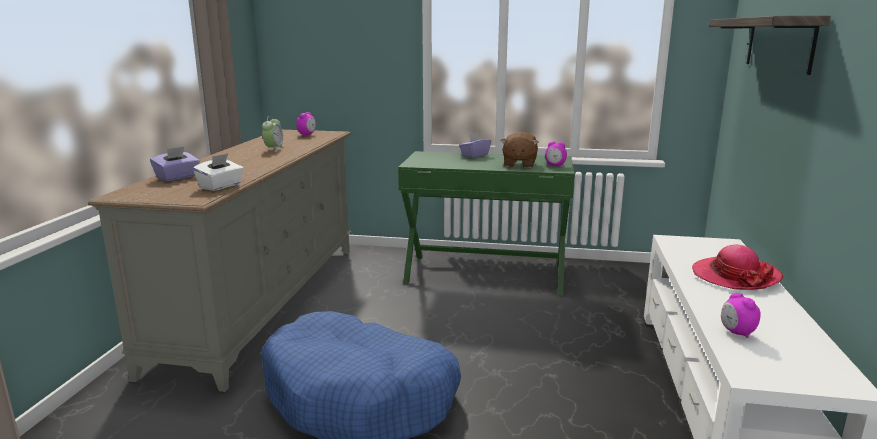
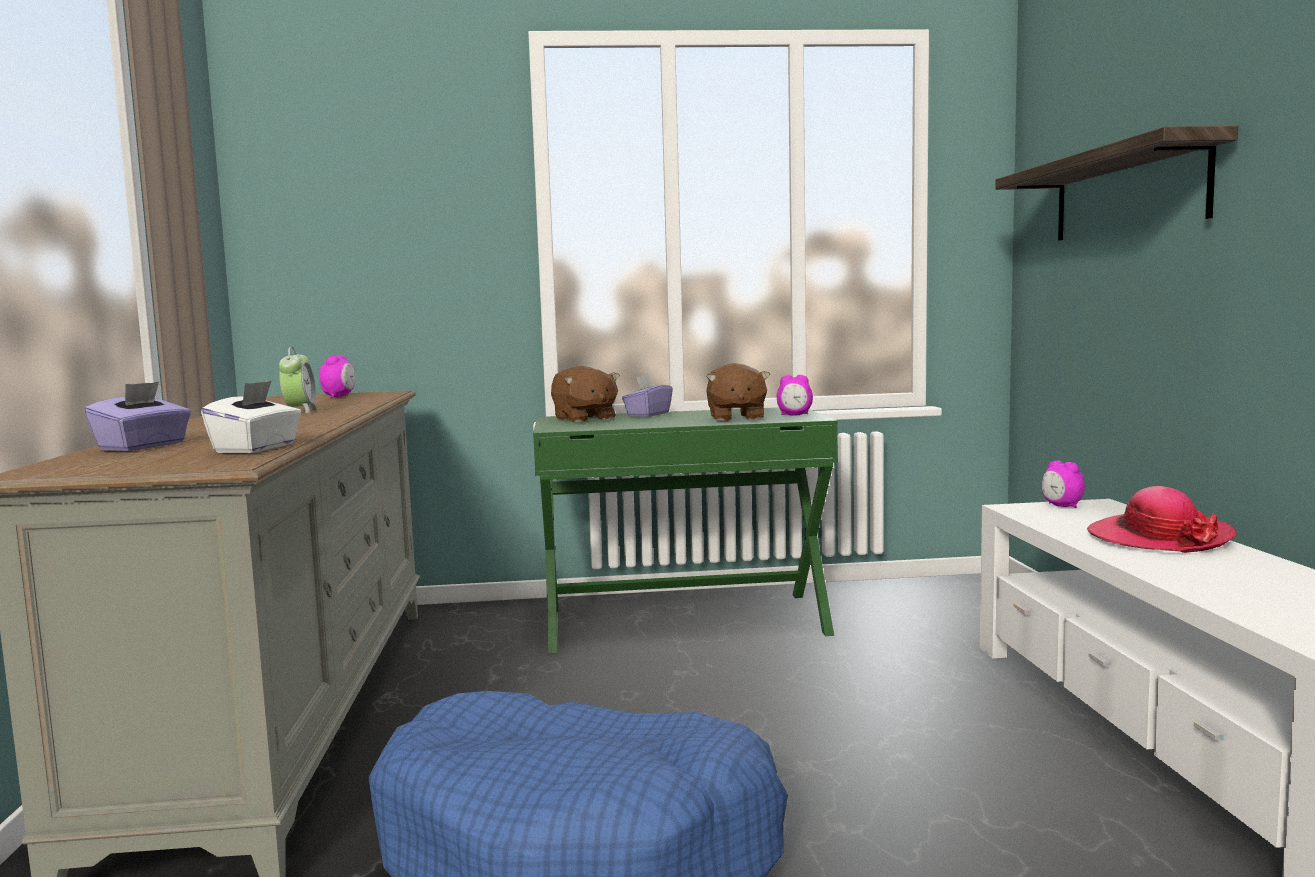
camera: 15 degrees left, 10 degrees down
alarm clock [721,293,760,338] -> alarm clock moved to [1042,461,1085,508]
none -> brown plush toy [551,366,620,422]

